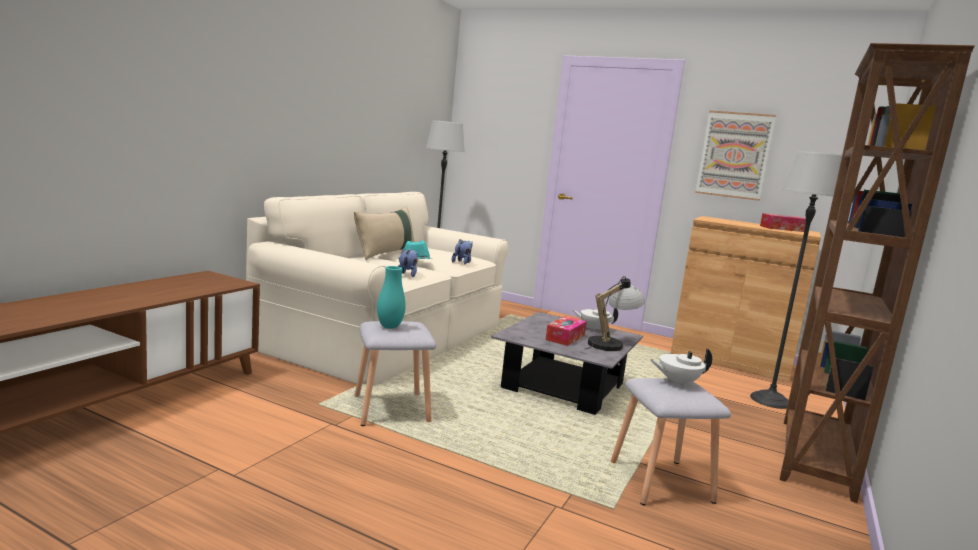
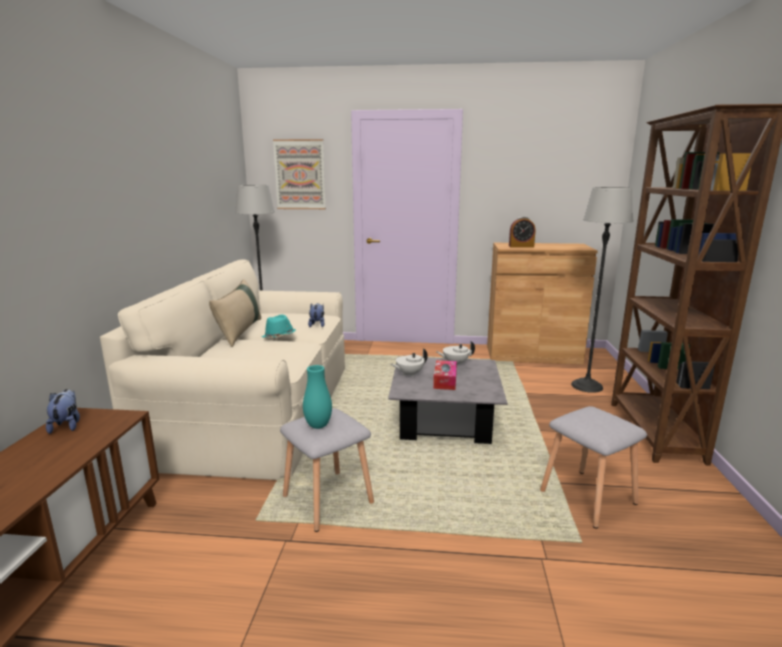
camera: 20 degrees left, 5 degrees up
plush toy [398,248,418,277] -> plush toy moved to [46,389,80,434]
table lamp [586,276,645,351] -> none
white teapot [649,348,712,387] -> white teapot moved to [391,348,428,377]
picture [695,110,776,201] -> picture moved to [273,139,326,209]
tissue box [760,213,806,232] -> none
none -> alarm clock [509,217,535,248]

